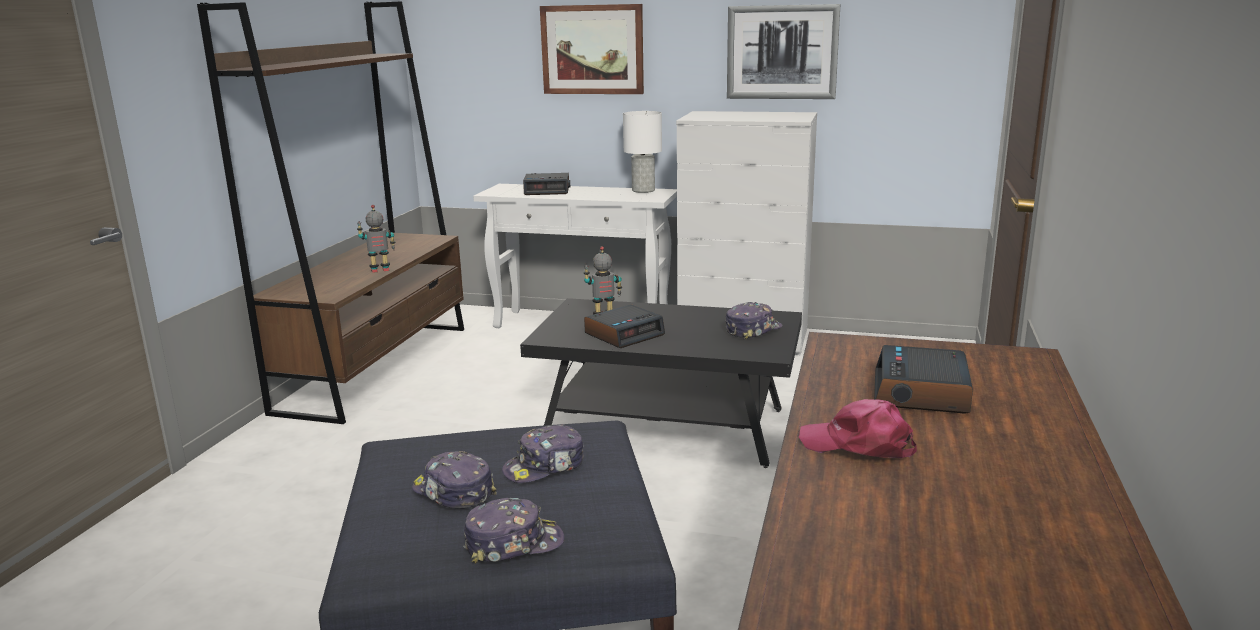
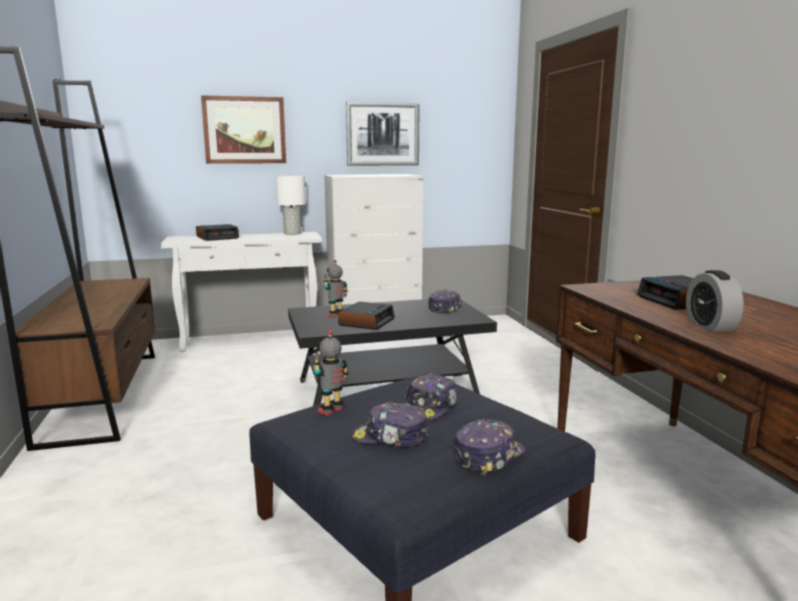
camera: 30 degrees left, 5 degrees down
toy robot [357,205,395,273] -> toy robot moved to [313,330,349,416]
pink cap [799,399,917,458] -> alarm clock [686,270,744,332]

